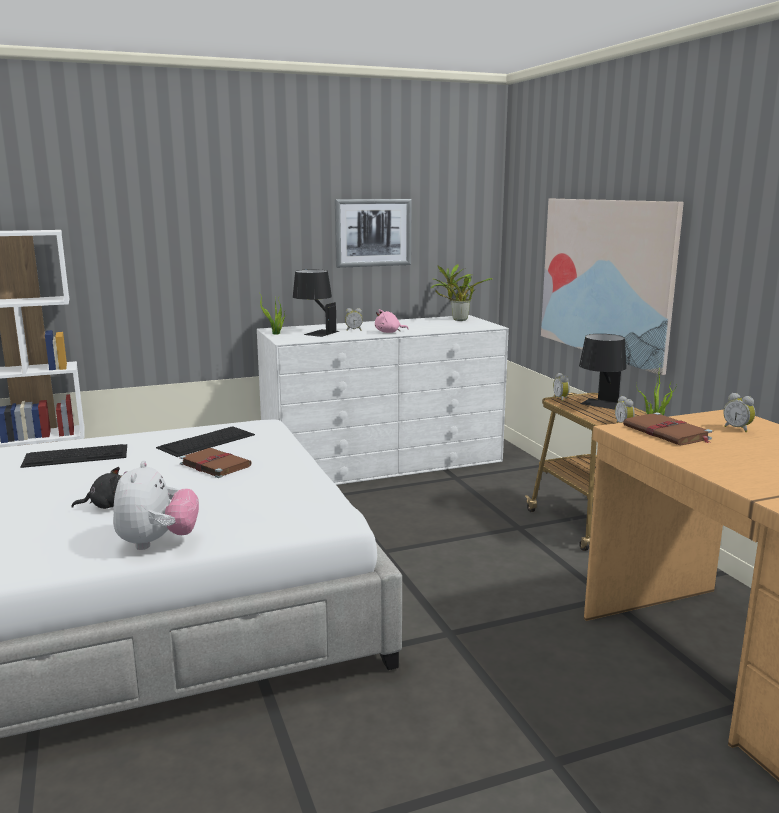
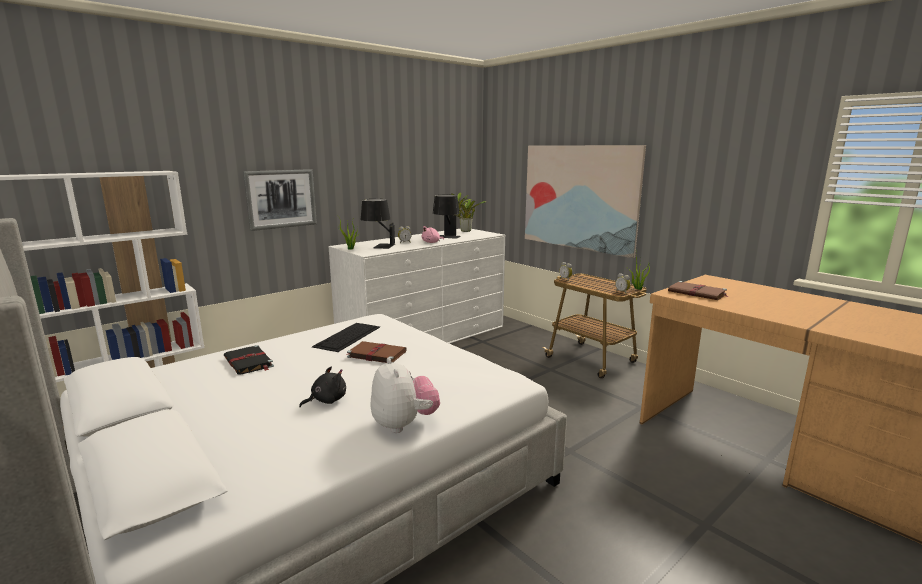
camera: 20 degrees left, 0 degrees up
keyboard [21,444,127,468] -> black book [224,345,274,375]
picture [335,199,412,268] -> picture moved to [243,169,317,231]
black table lamp [579,334,627,410] -> black table lamp moved to [433,195,461,239]
alarm clock [723,393,755,432] -> none

